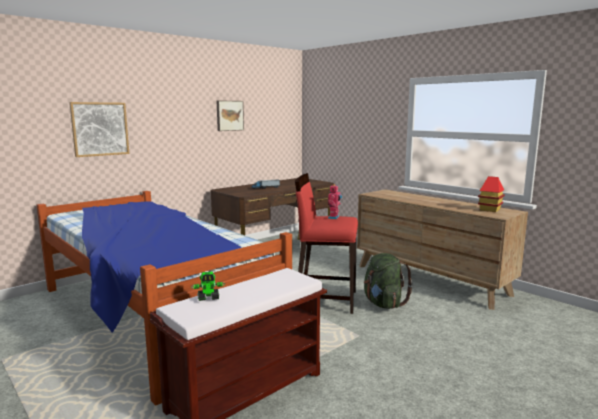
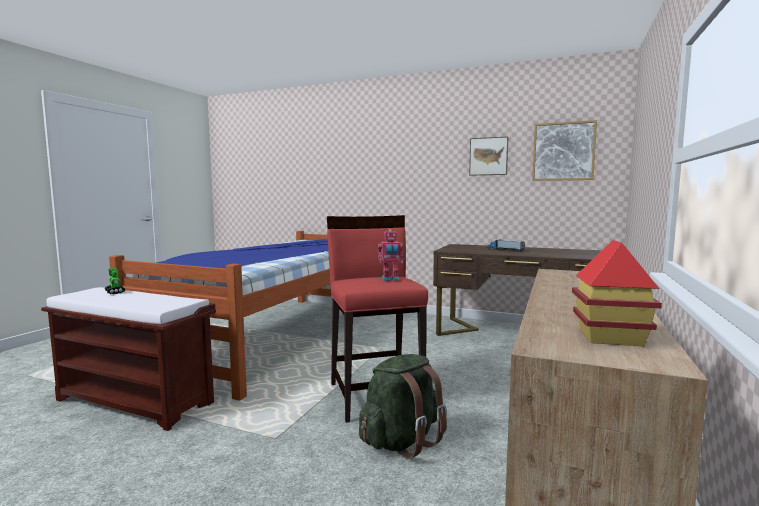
camera: 65 degrees right, 5 degrees down
picture [69,102,129,157] -> picture moved to [532,120,597,181]

